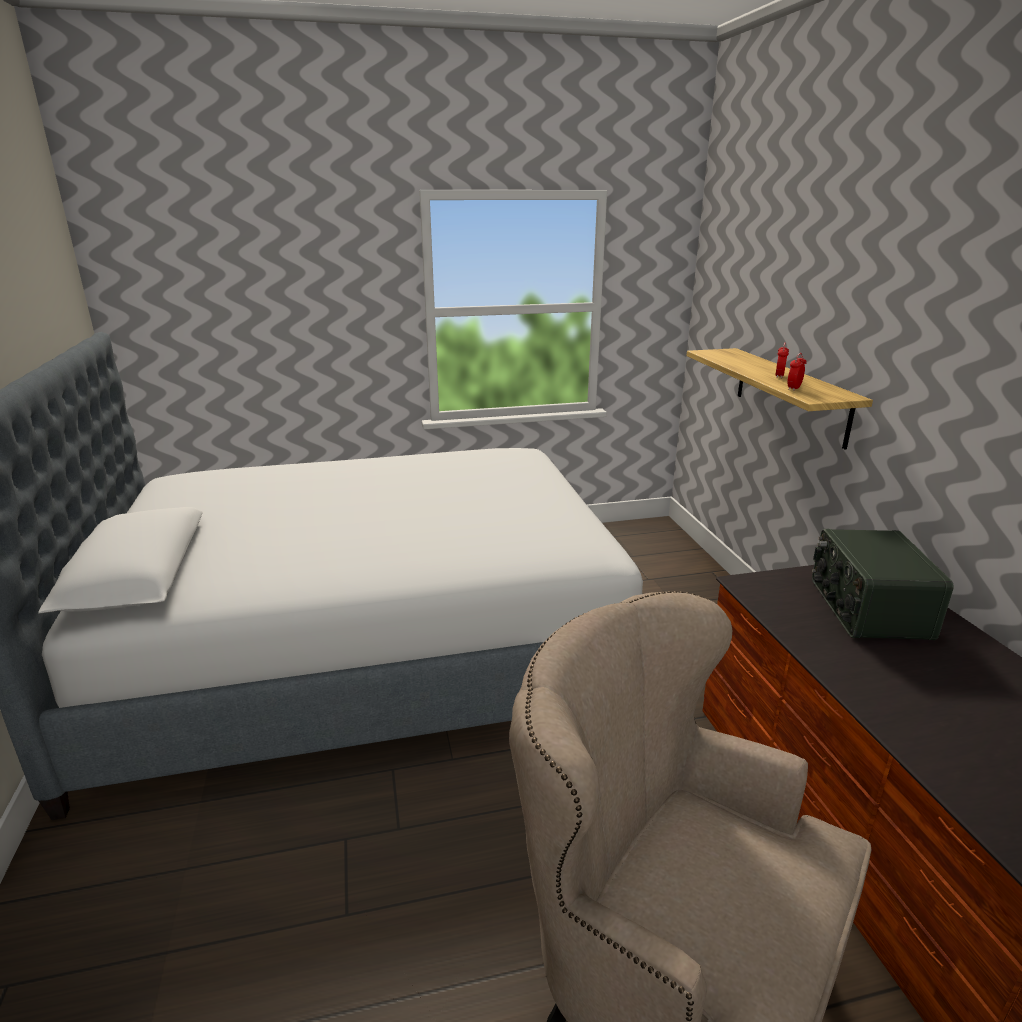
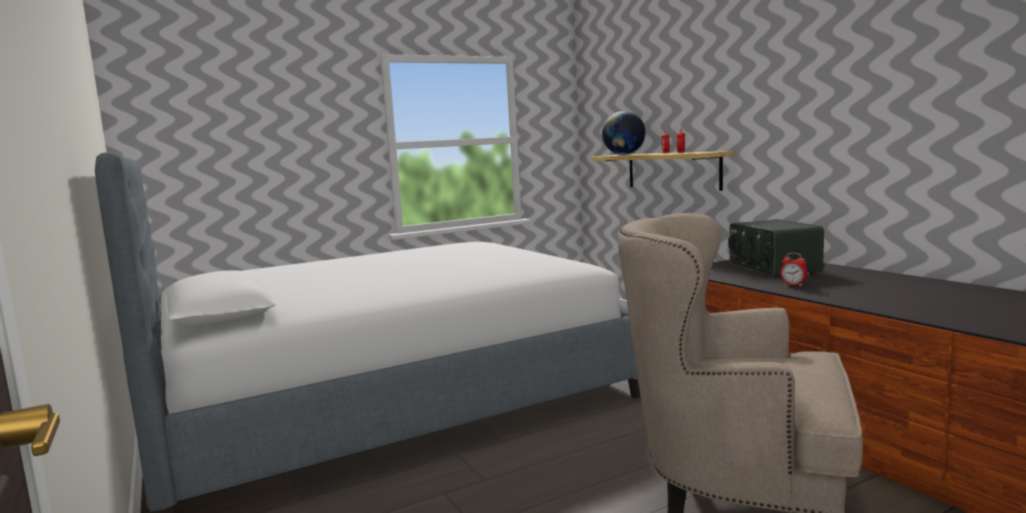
camera: 15 degrees left, 15 degrees down
none -> globe [602,111,646,155]
none -> alarm clock [780,253,807,287]

